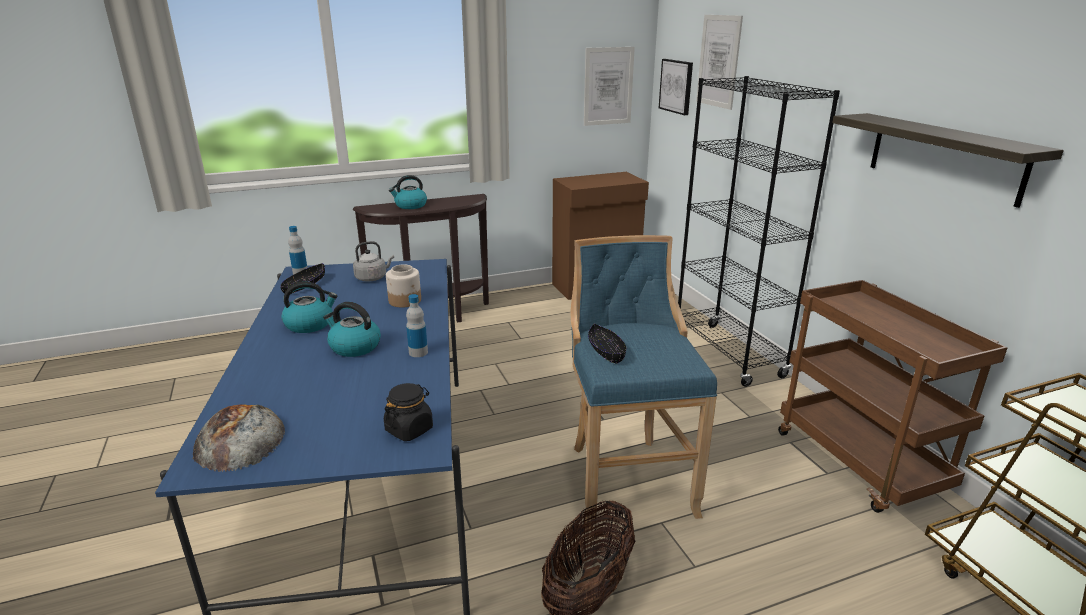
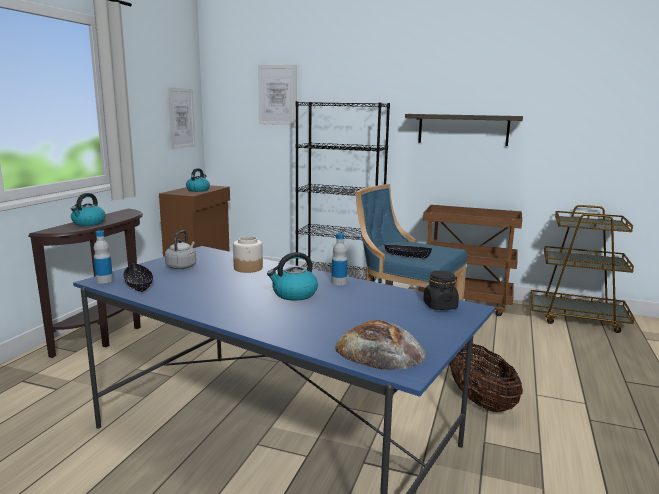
camera: 50 degrees left, 10 degrees down
kettle [281,282,337,333] -> kettle moved to [186,168,210,192]
picture [659,59,693,115] -> none

